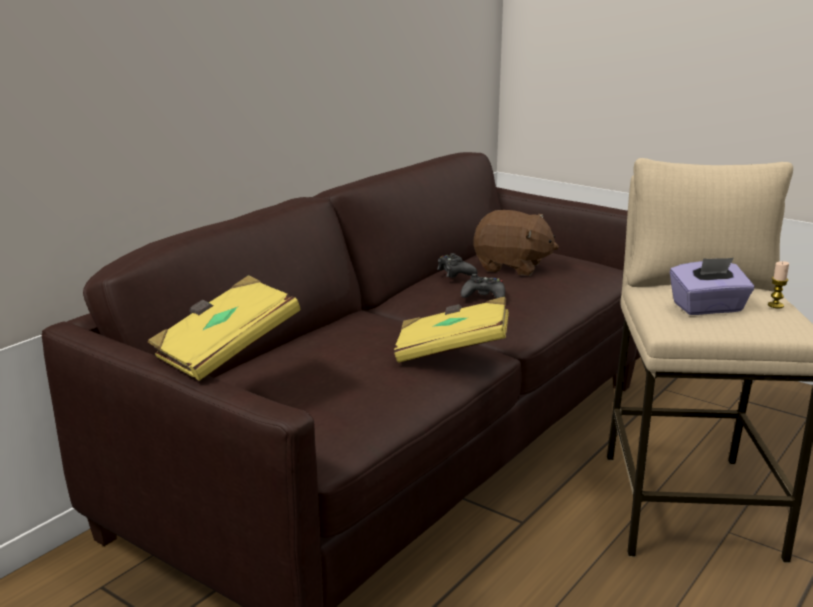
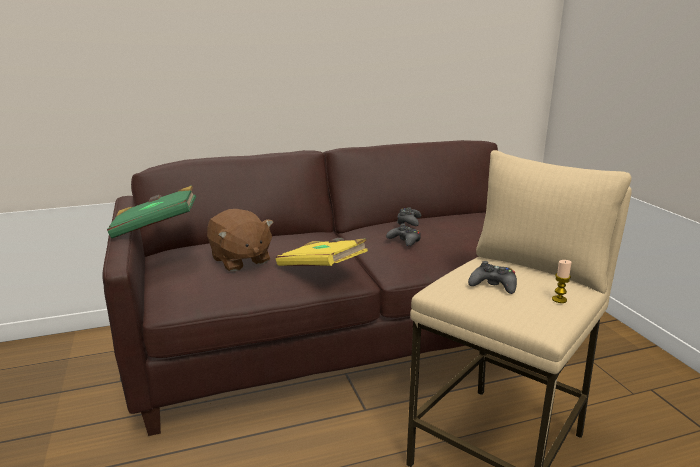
camera: 35 degrees right, 0 degrees up
yellow book [148,275,300,381] -> green book [107,185,196,238]
brown plush toy [474,210,559,276] -> brown plush toy moved to [207,209,273,272]
purple tissue box [670,258,754,315] -> black game controller [468,261,517,294]

